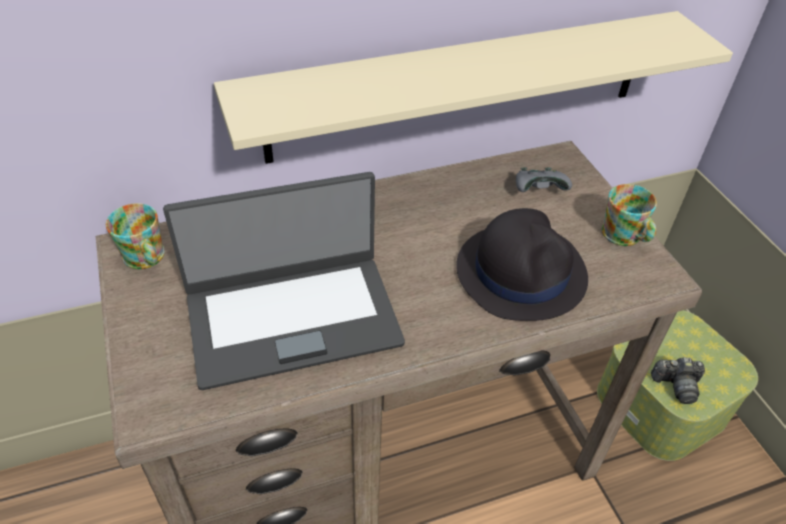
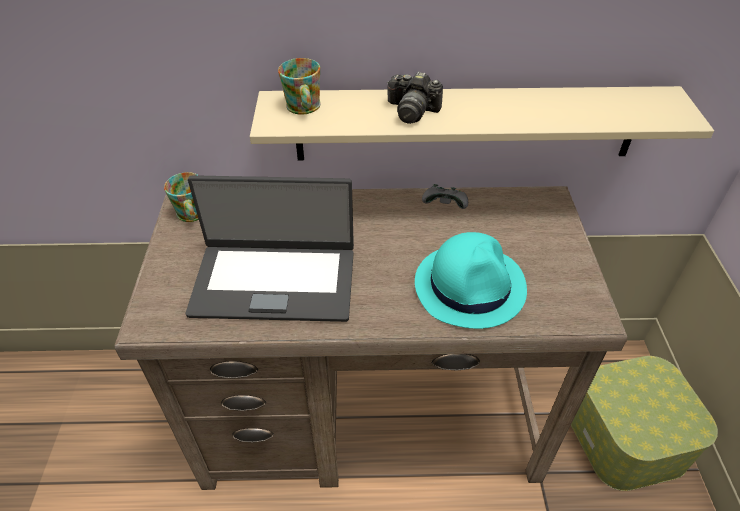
camera: 20 degrees right, 0 degrees up
black hat [456,208,588,321] -> turquoise hat [415,232,527,329]
grey game controller [516,168,572,192] -> grey game controller moved to [422,184,468,209]
mug [602,184,657,246] -> mug moved to [278,58,321,115]
camera [651,357,705,404] -> camera moved to [387,71,443,124]

